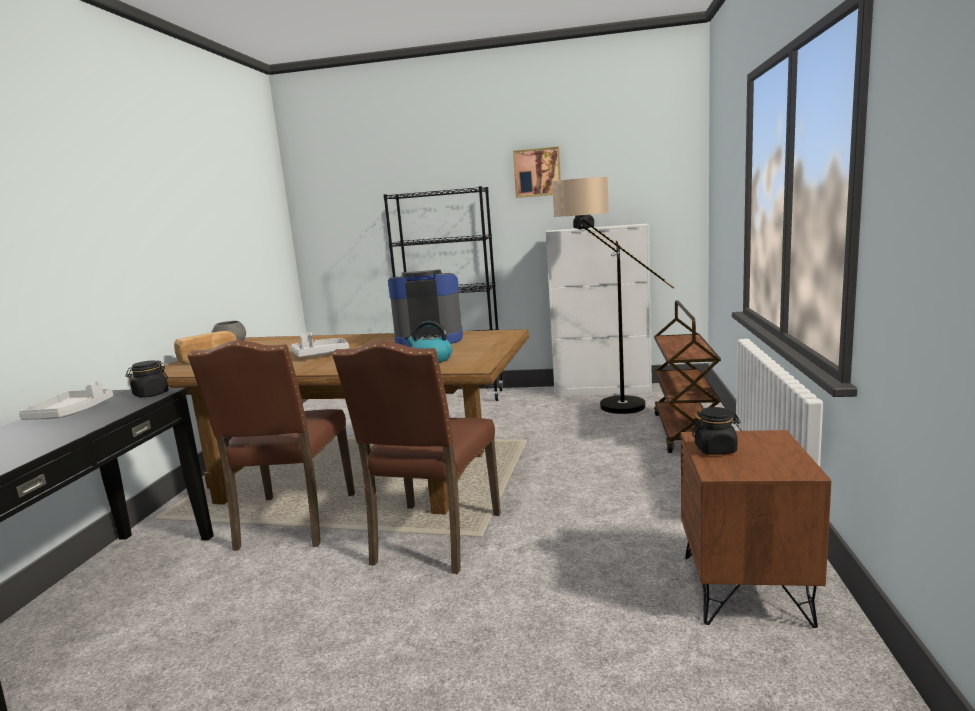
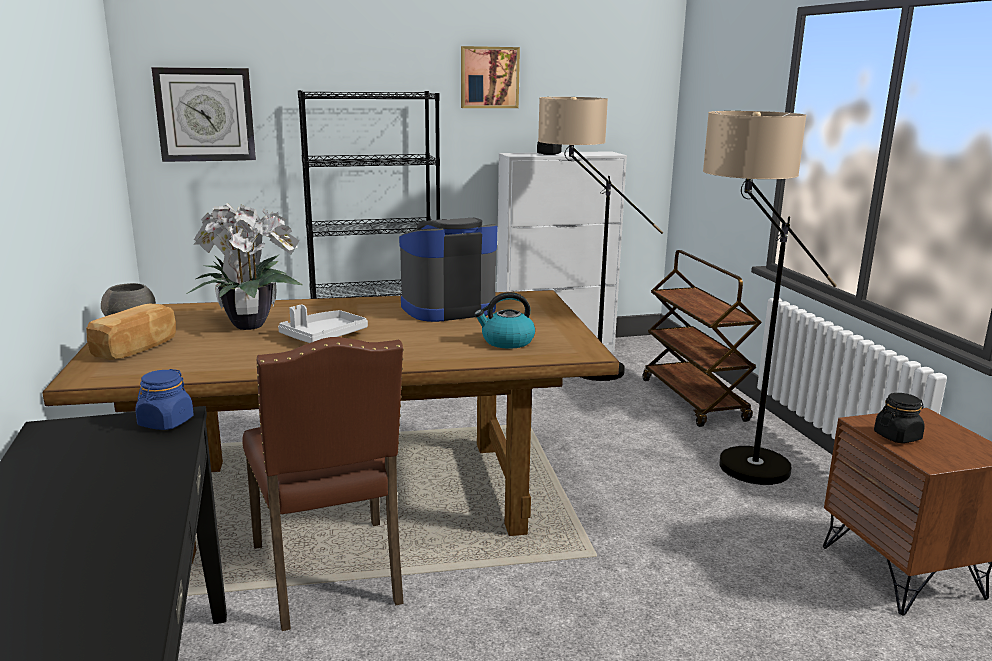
camera: 25 degrees left, 5 degrees up
grey tray [19,381,113,420] -> none
black jar [126,360,169,398] -> blue jar [135,369,194,430]
brown chair [332,341,501,574] -> none
none -> wall clock [151,67,256,162]
none -> potted plant [188,203,302,330]
none -> floor lamp [703,111,837,485]

